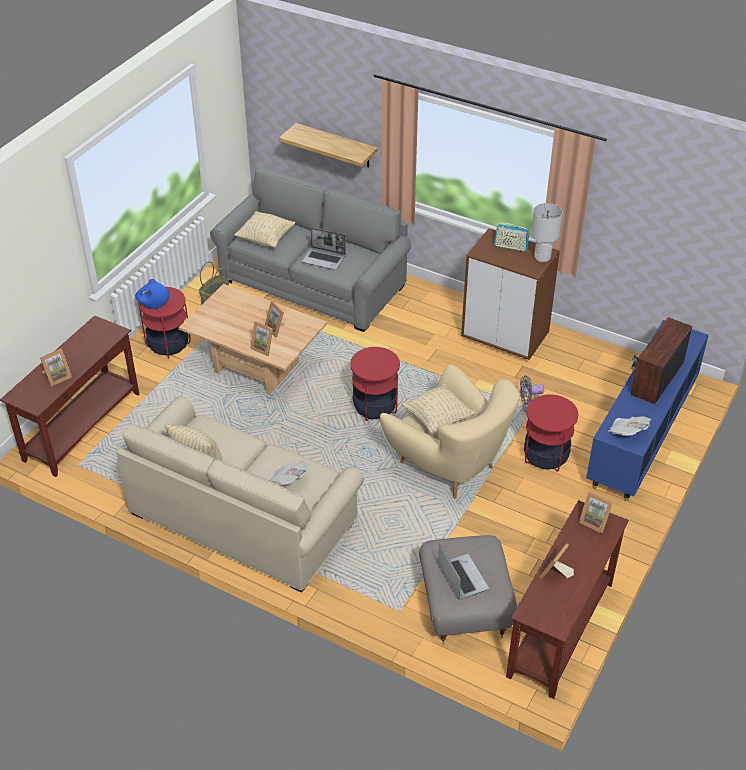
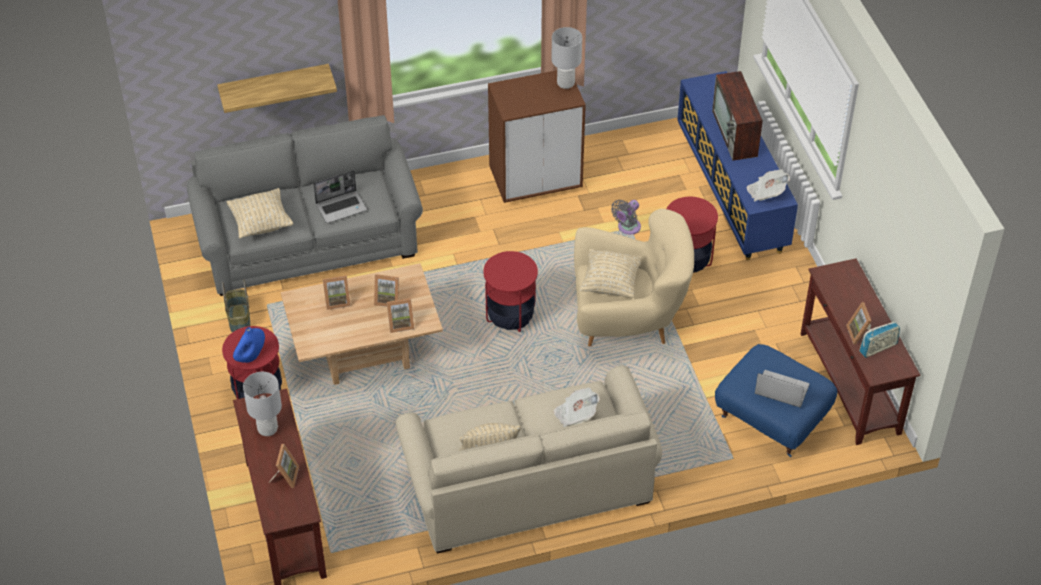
camera: 45 degrees left, 5 degrees up
grey ottoman [419,535,517,644] -> blue ottoman [715,344,837,457]
radio [494,222,530,252] -> radio moved to [859,321,900,358]
picture frame [579,492,613,533] -> picture frame moved to [323,275,351,310]
none -> grey table lamp [243,372,282,436]

